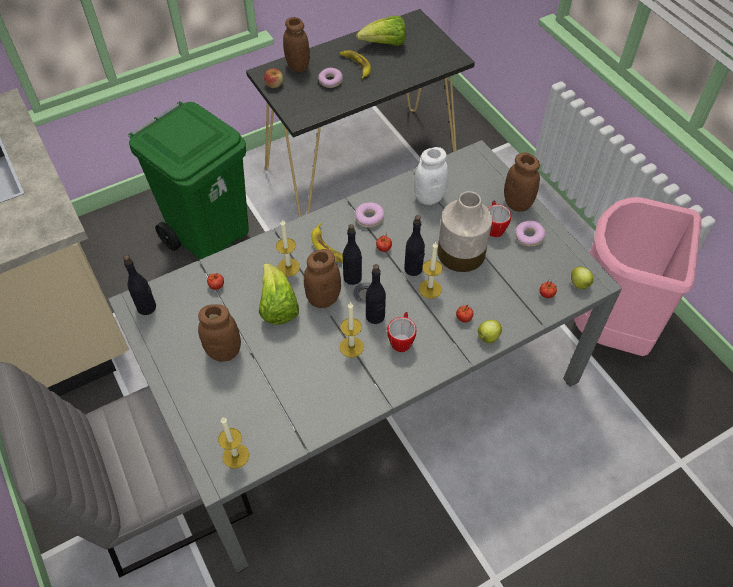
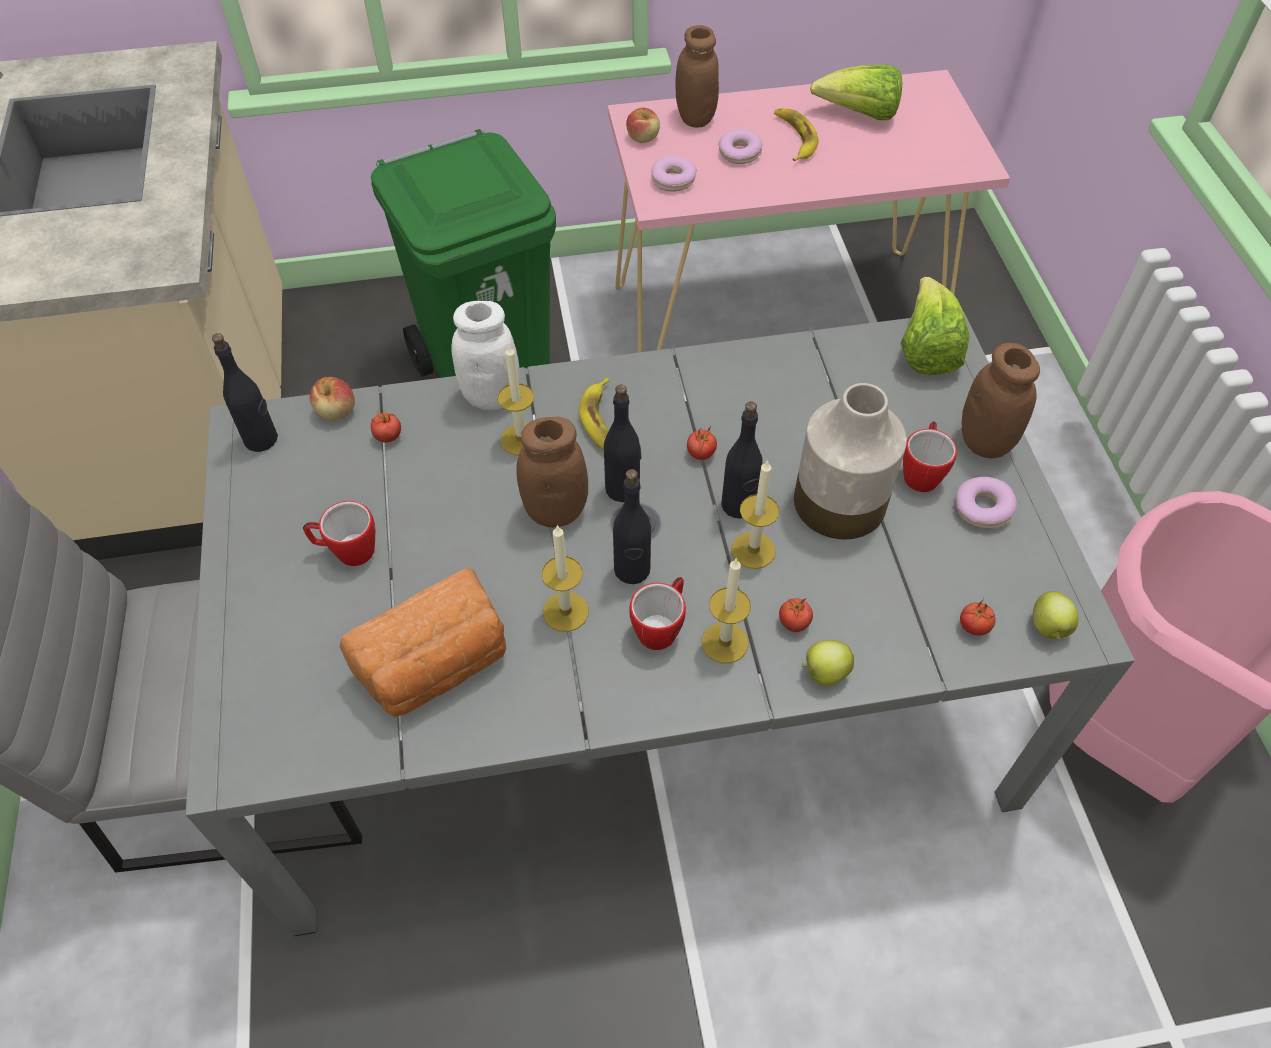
camera: 20 degrees right, 0 degrees up
brown jar [198,304,241,362] -> mug [303,501,375,566]
candle [218,418,249,469] -> candle moved to [702,558,751,663]
black console table [246,9,475,217] -> pink console table [608,70,1010,353]
lettuce [259,263,299,325] -> lettuce moved to [900,277,970,375]
donut [355,202,384,228] -> donut moved to [651,156,697,192]
white jar [414,147,448,205] -> white jar moved to [451,301,520,410]
none -> apple [310,377,355,421]
none -> bread [339,568,506,717]

